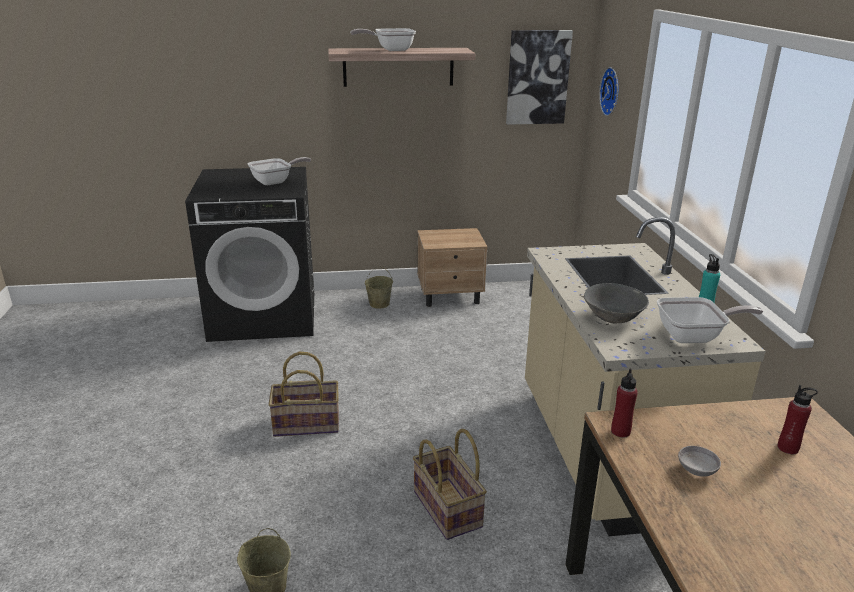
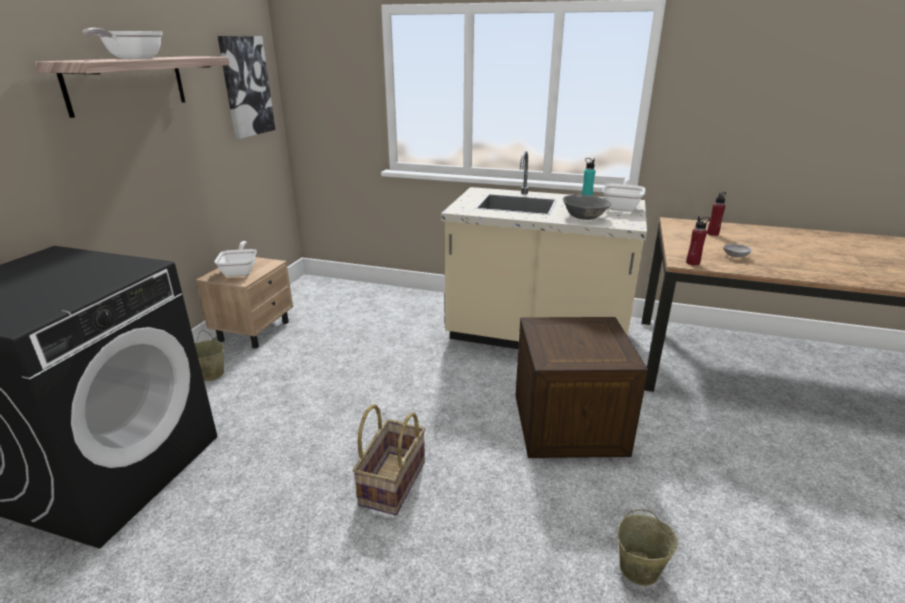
camera: 65 degrees left, 0 degrees up
frying pan [248,157,311,185] -> frying pan moved to [214,241,257,277]
basket [413,429,487,540] -> crate [515,317,648,458]
wall clock [599,67,618,116] -> none

